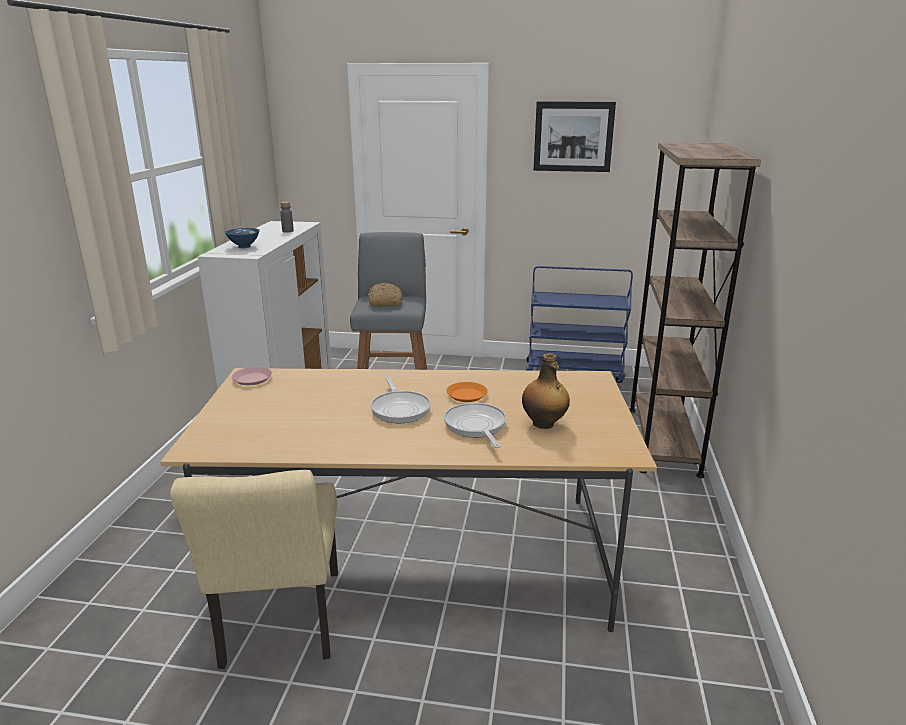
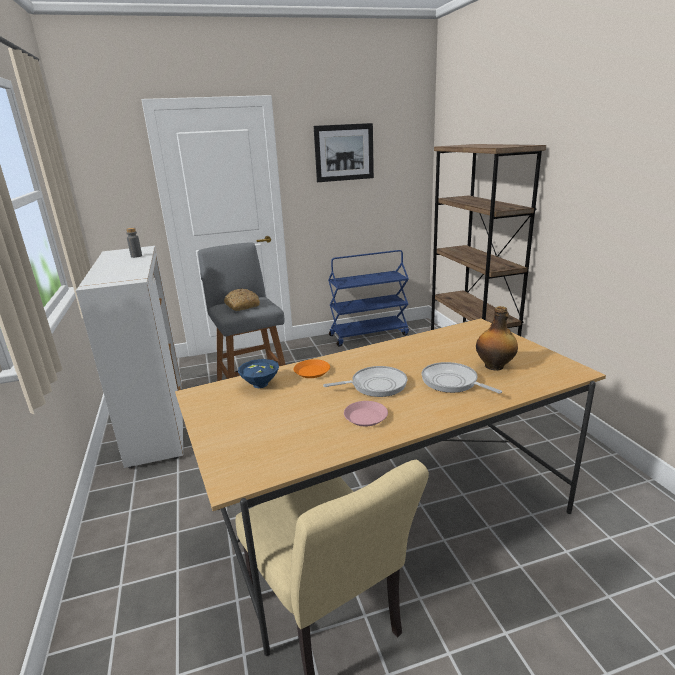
camera: 25 degrees left, 0 degrees up
blue bowl [225,228,260,248] -> blue bowl moved to [238,359,279,388]
pink plate [232,367,272,385] -> pink plate moved to [344,401,388,426]
frying pan [370,377,431,423] -> frying pan turned 60 degrees counterclockwise [323,366,407,397]
orange plate [446,382,488,402] -> orange plate moved to [294,359,330,378]

